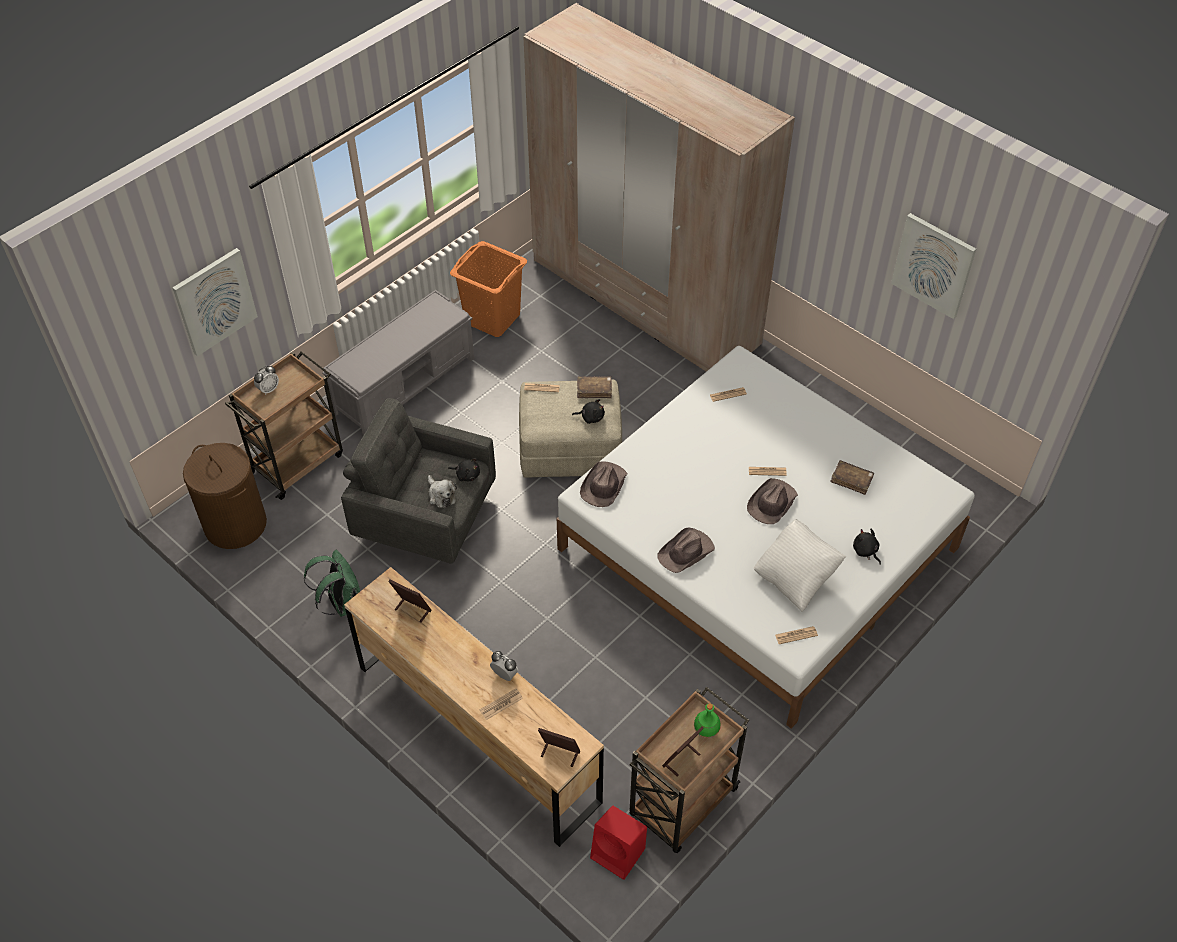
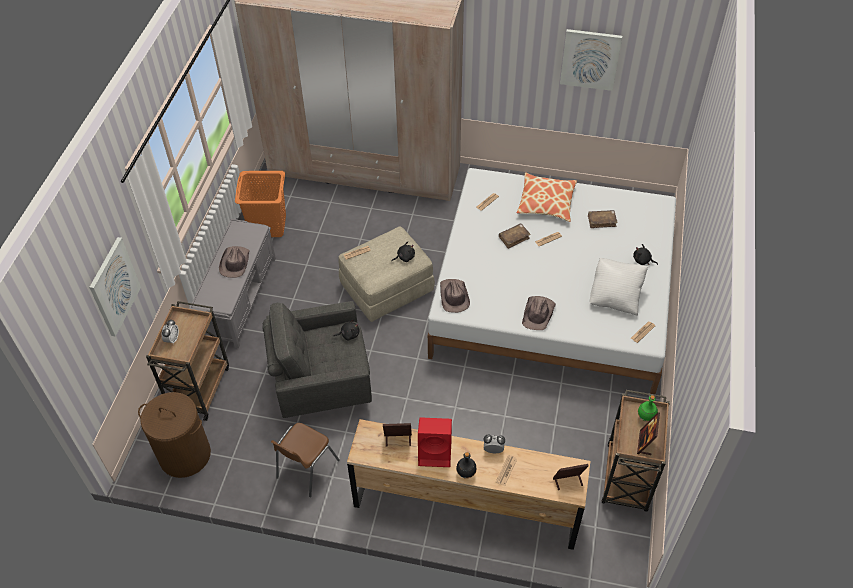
camera: 30 degrees left, 0 degrees up
green backpack [304,550,360,617] -> brown chair [271,423,340,497]
plush toy [428,475,457,508] -> none
brown book [577,376,612,398] -> brown book moved to [499,223,531,249]
red speaker [590,805,647,880] -> red speaker moved to [418,417,452,467]
brown hat [747,478,798,524] -> brown hat moved to [219,246,250,278]
none -> black bottle [456,452,477,479]
none -> pillow [517,172,577,222]

